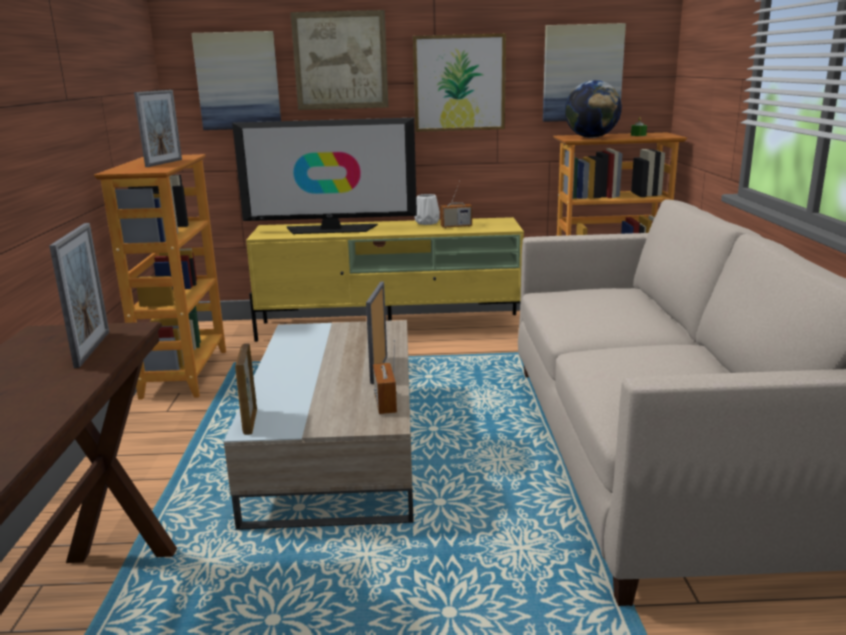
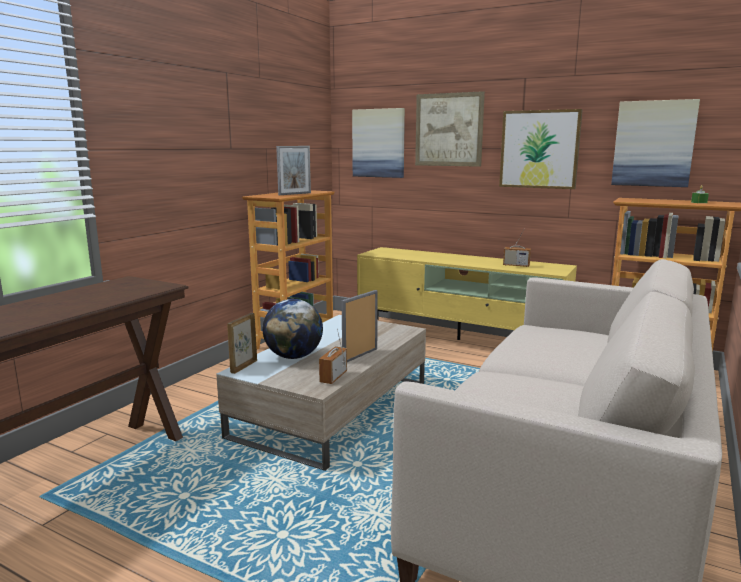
camera: 30 degrees right, 5 degrees down
picture frame [49,223,109,368] -> none
television [232,118,417,234] -> none
white vase [414,194,440,225] -> none
globe [565,80,622,138] -> globe moved to [263,299,323,359]

